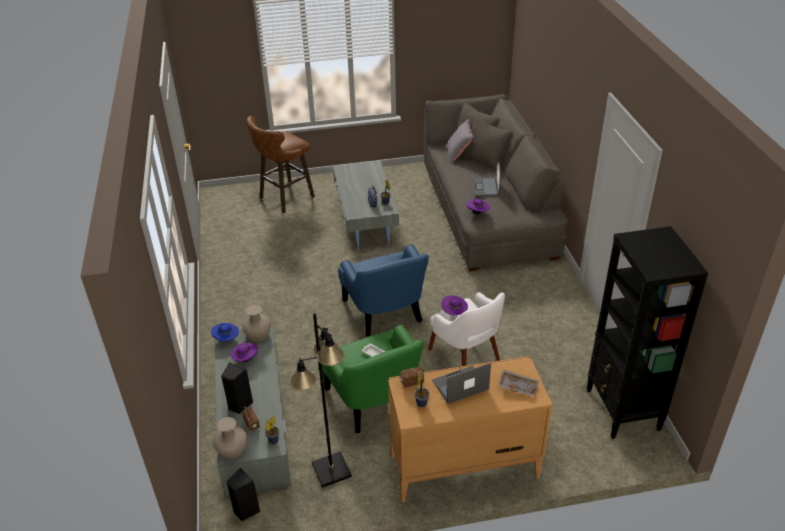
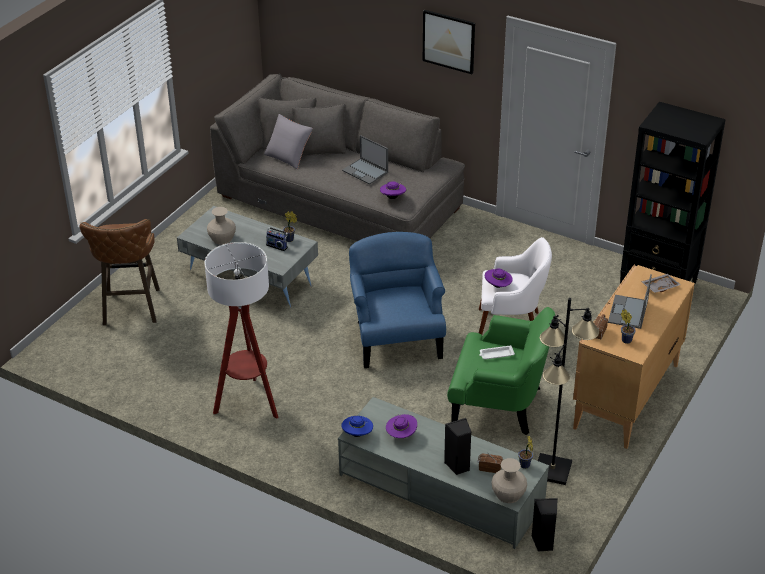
camera: 50 degrees left, 0 degrees up
beige vase [242,305,271,342] -> beige vase moved to [207,207,236,245]
blue armchair [338,244,429,336] -> blue armchair turned 120 degrees counterclockwise [349,232,446,368]
none -> floor lamp [204,242,278,419]
none -> picture [423,10,475,74]

